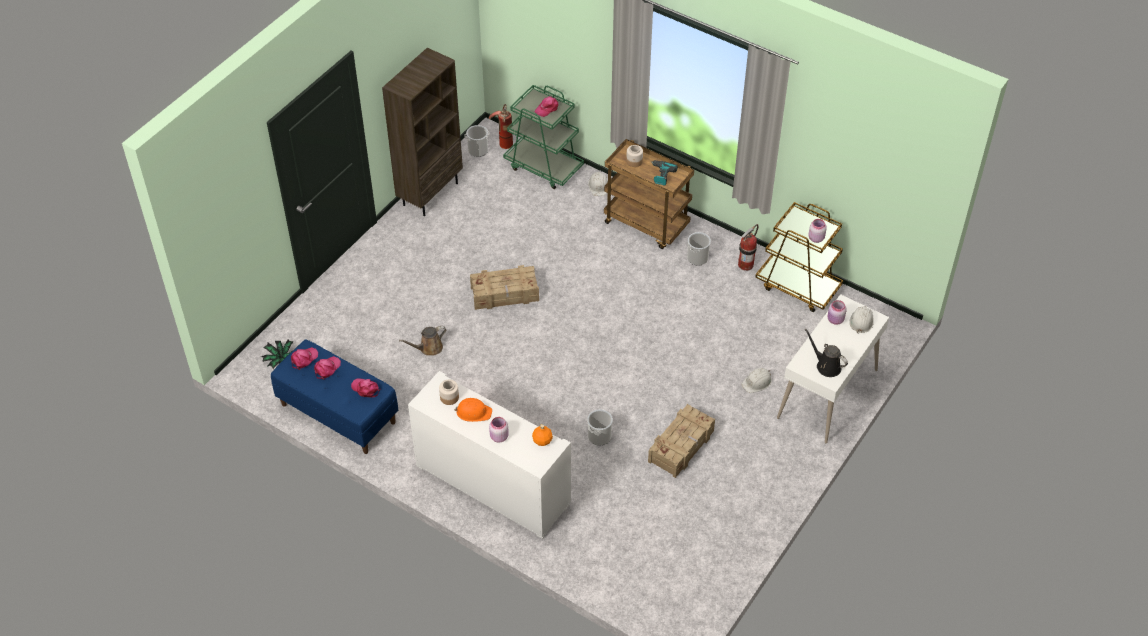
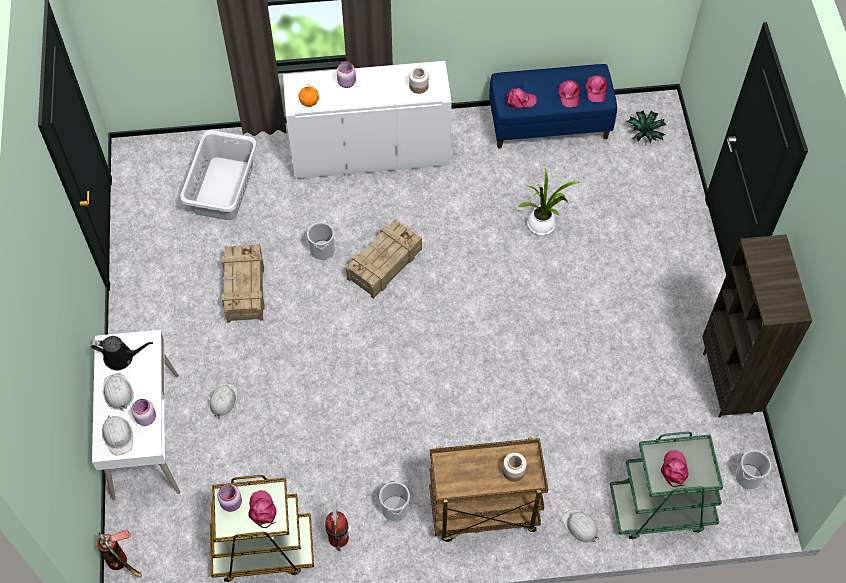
camera: 140 degrees right, 10 degrees up
brown watering can [399,326,446,356] -> potted plant [518,167,580,235]
orange hard hat [454,398,492,422] -> none
crate [470,265,539,310] -> crate moved to [346,219,422,299]
fire extinguisher [489,104,513,149] -> fire extinguisher moved to [97,529,142,578]
power drill [651,160,678,186] -> none
none -> white hard hat [103,373,134,411]
none -> grey laundry basket [180,130,257,220]
none -> pink cap [248,490,277,528]

